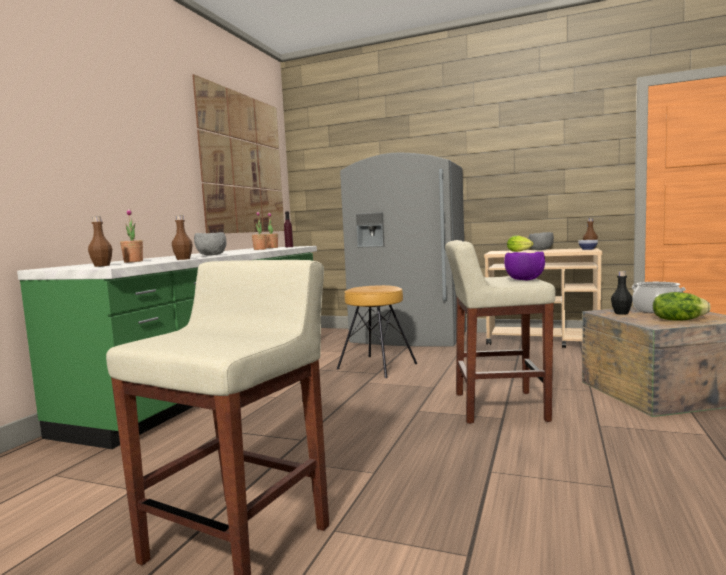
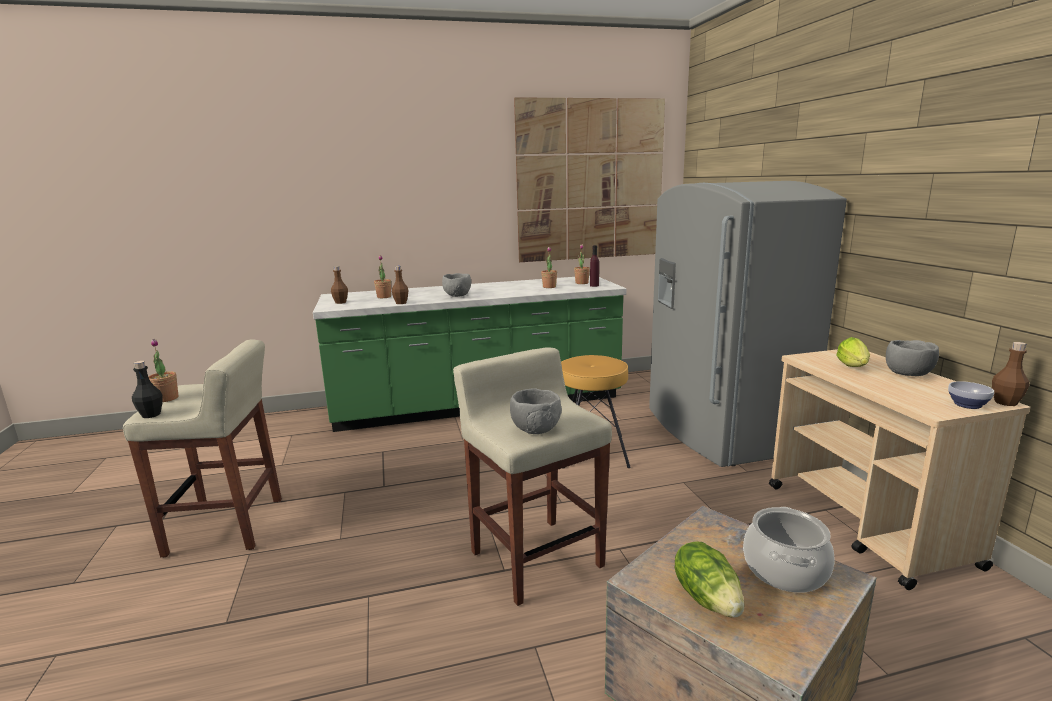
camera: 55 degrees right, 10 degrees up
purple bowl [504,252,545,280] -> grey bowl [510,388,562,434]
black bottle [611,271,633,315] -> black bottle moved to [132,361,163,418]
none -> potted plant [148,339,178,402]

